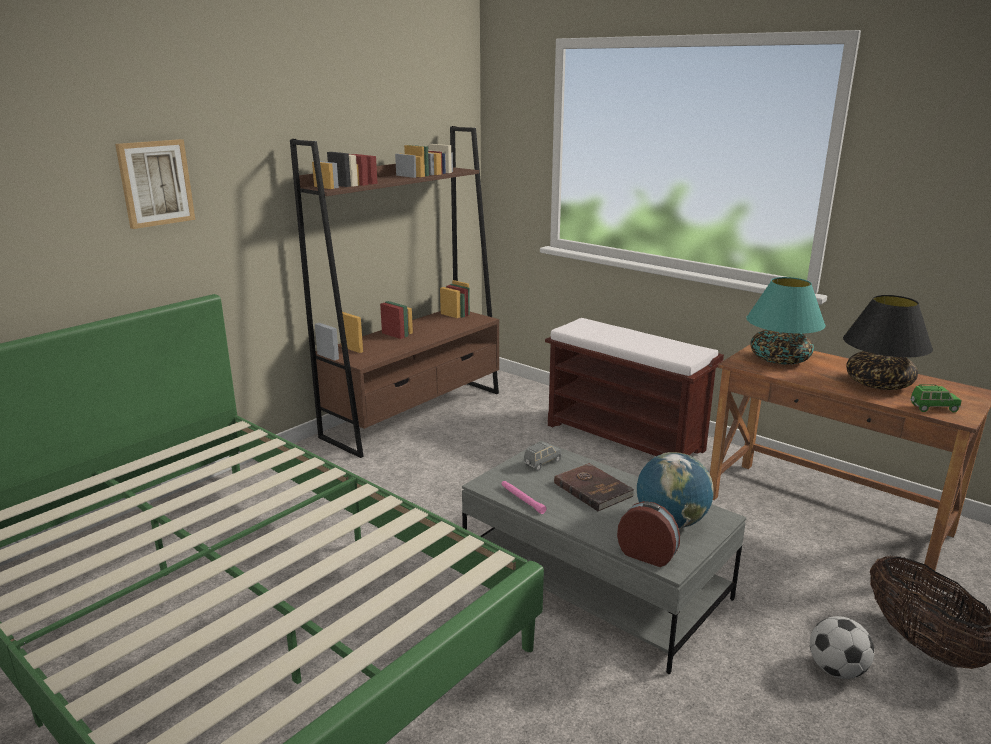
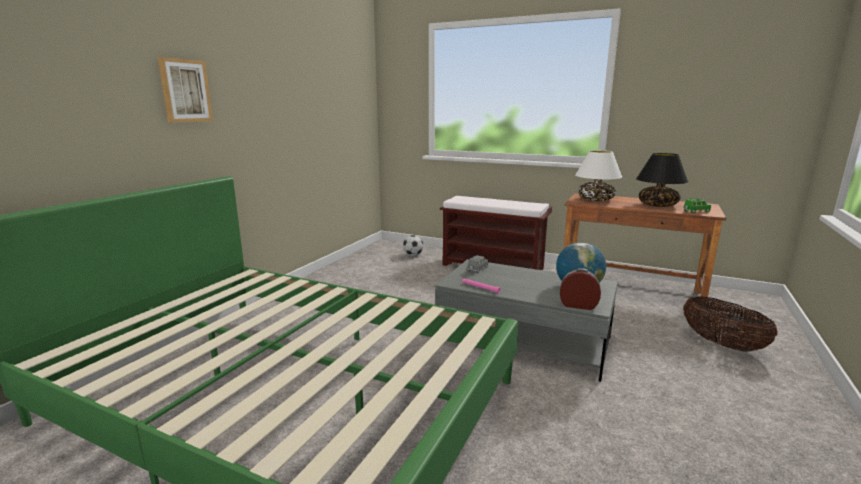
camera: 15 degrees left, 5 degrees down
brown bookcase [290,126,499,458] -> none
brown book [554,463,635,512] -> none
turquoise table lamp [746,277,826,364] -> white table lamp [575,150,622,201]
football [810,616,874,679] -> football moved to [403,235,424,256]

